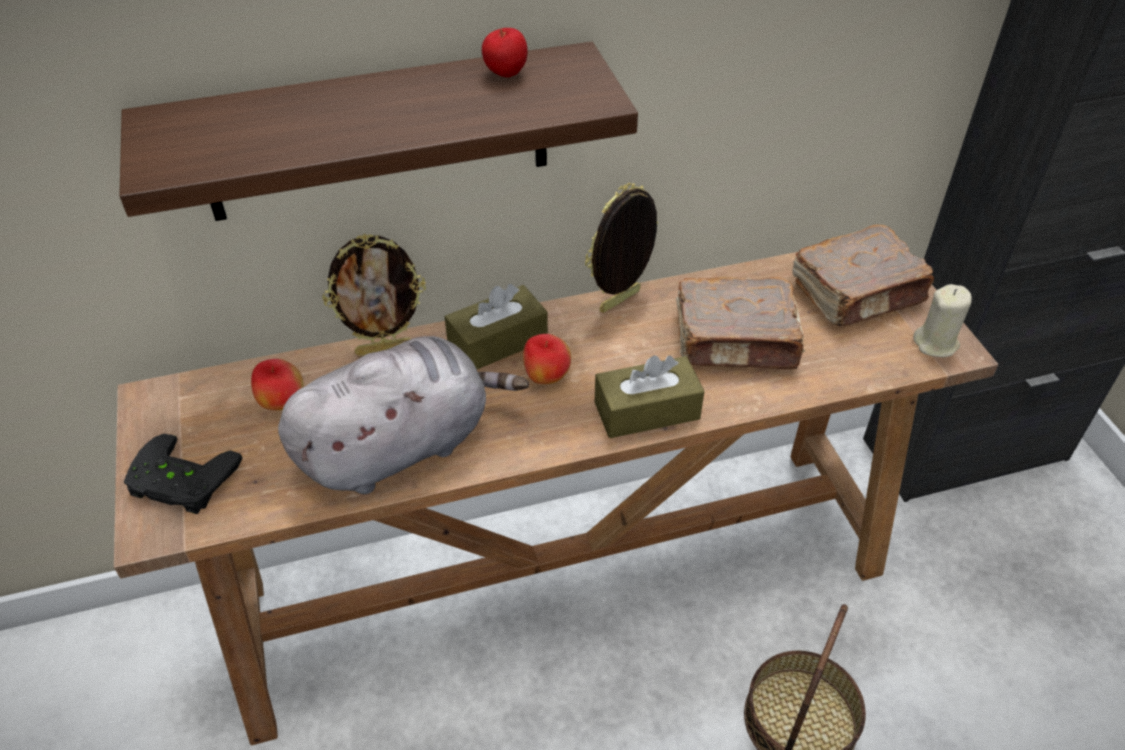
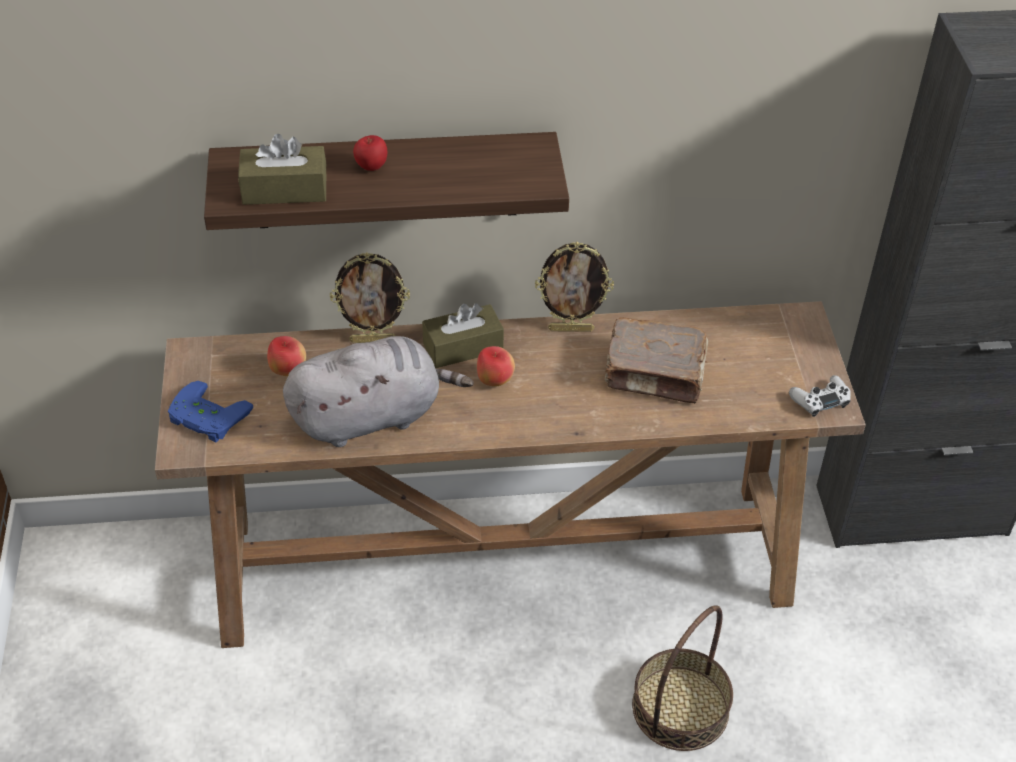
camera: 10 degrees right, 0 degrees up
black game controller [124,434,242,514] -> blue game controller [168,381,253,442]
apple [482,28,528,78] -> apple moved to [353,135,387,171]
picture frame [585,183,658,313] -> picture frame turned 150 degrees counterclockwise [535,242,614,332]
brown tissue box [595,355,704,438] -> brown tissue box moved to [238,134,326,205]
brown book [792,224,934,326] -> none
beige candle [913,284,972,357] -> white game controller [789,375,851,417]

